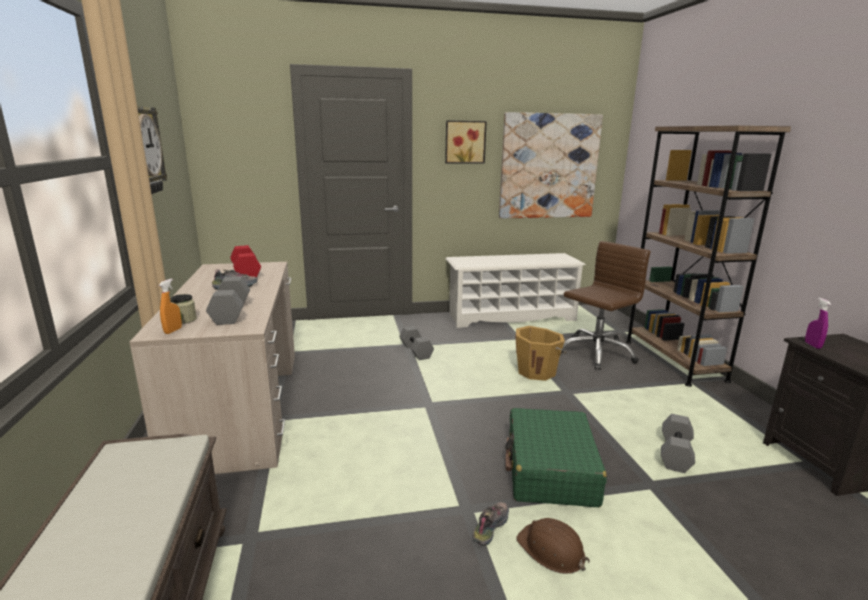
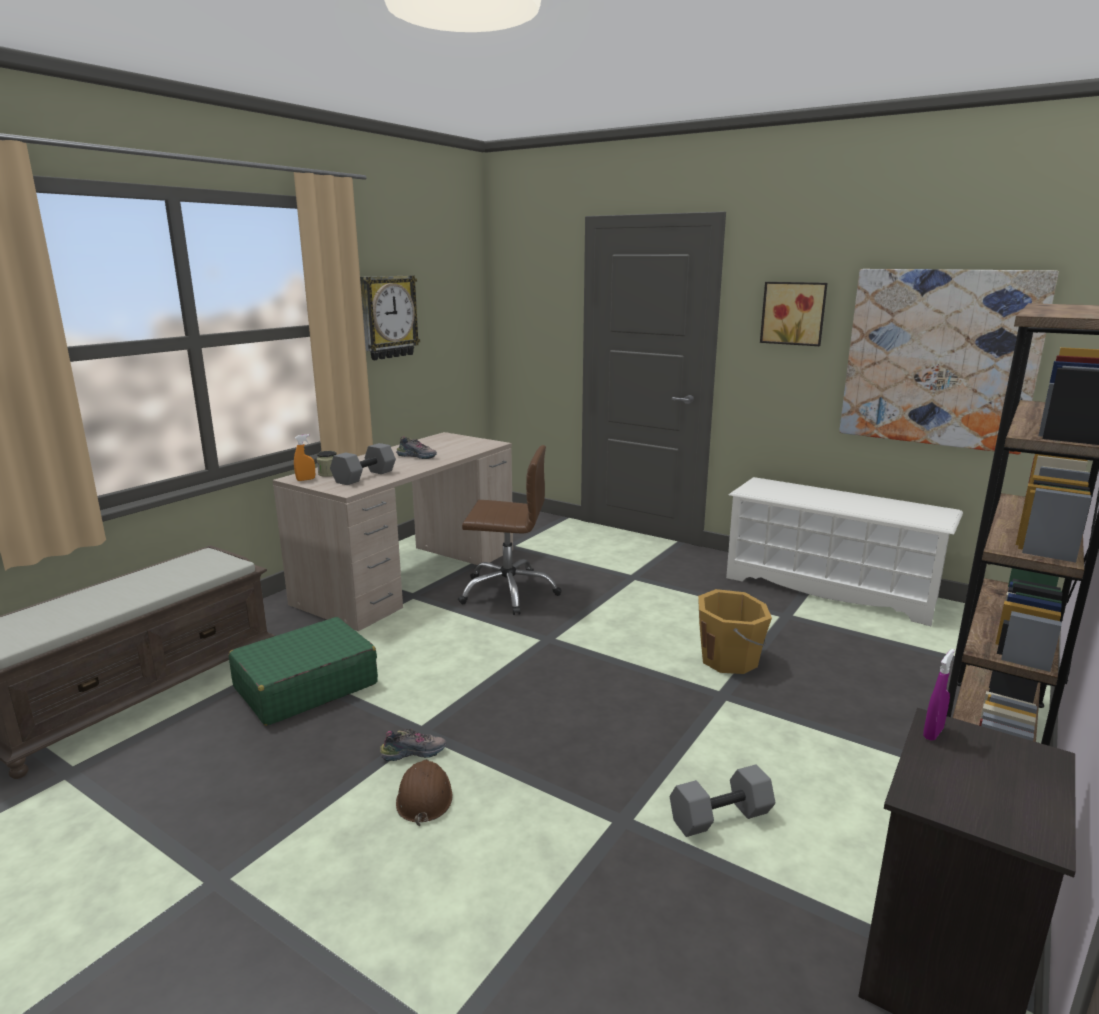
camera: 45 degrees right, 0 degrees up
red dumbbell [230,245,261,277] -> none
grey dumbbell [399,326,434,360] -> none
green suitcase [506,408,607,507] -> green suitcase moved to [228,617,378,726]
brown office chair [561,241,650,370] -> brown office chair moved to [458,445,562,615]

